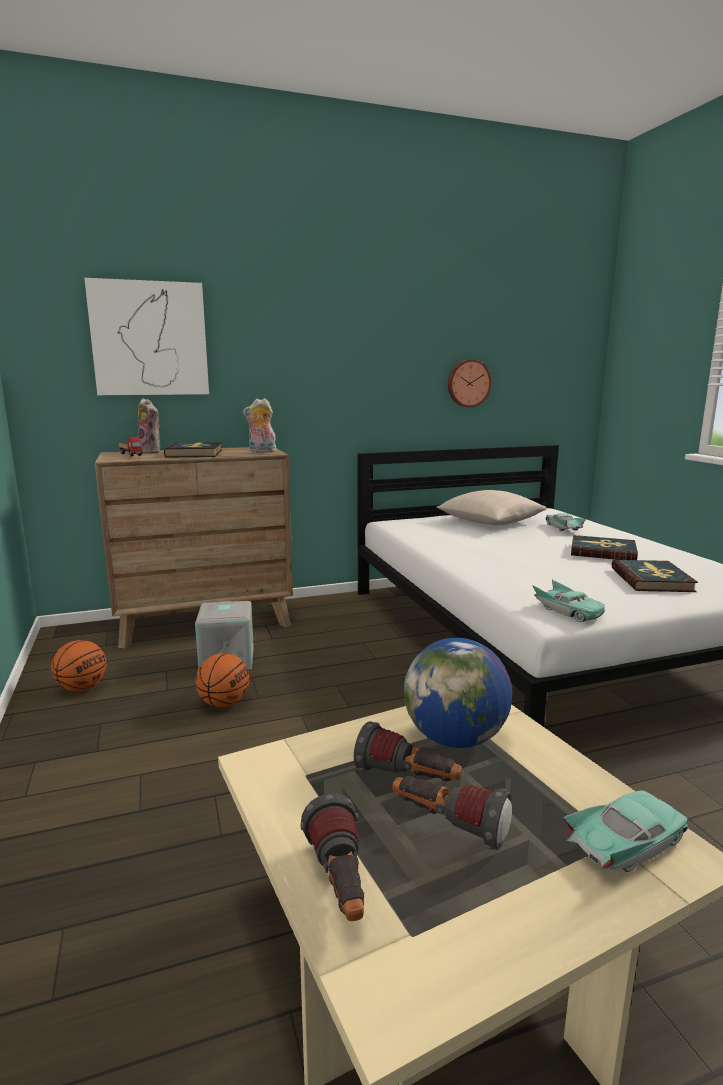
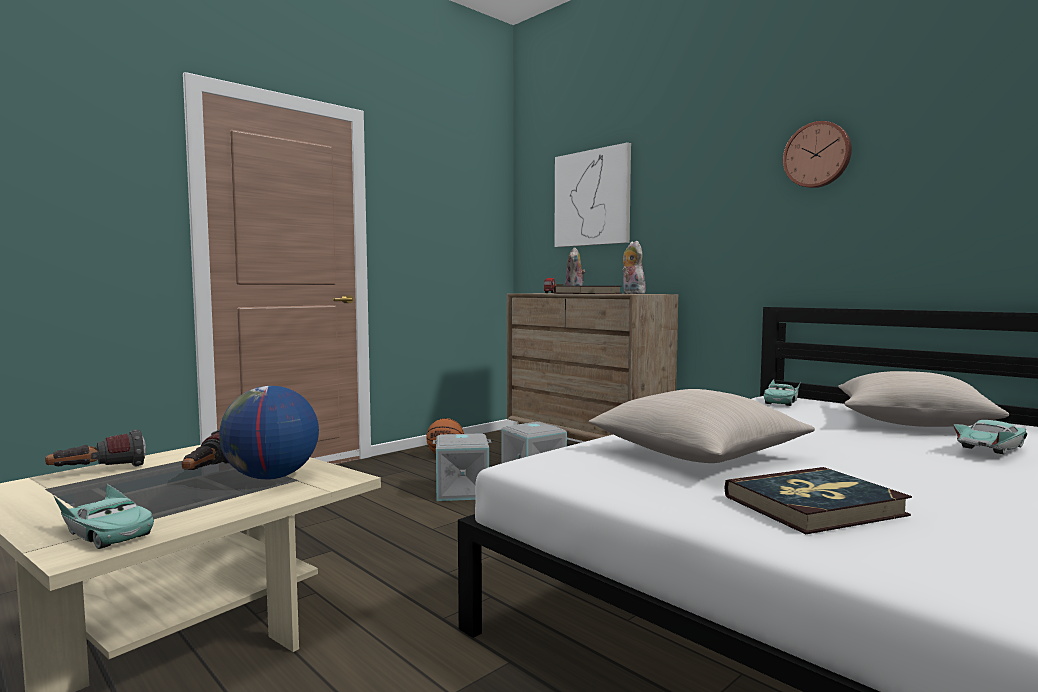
camera: 65 degrees right, 10 degrees down
basketball [195,653,250,707] -> grey storage box [433,433,491,501]
flashlight [392,776,512,850] -> none
wall clock [448,359,492,407] -> wall clock moved to [783,121,852,188]
turquoise toy car [532,580,605,622] -> turquoise toy car moved to [764,379,801,406]
book [571,535,638,560] -> none
none -> beige pillow [589,389,815,463]

